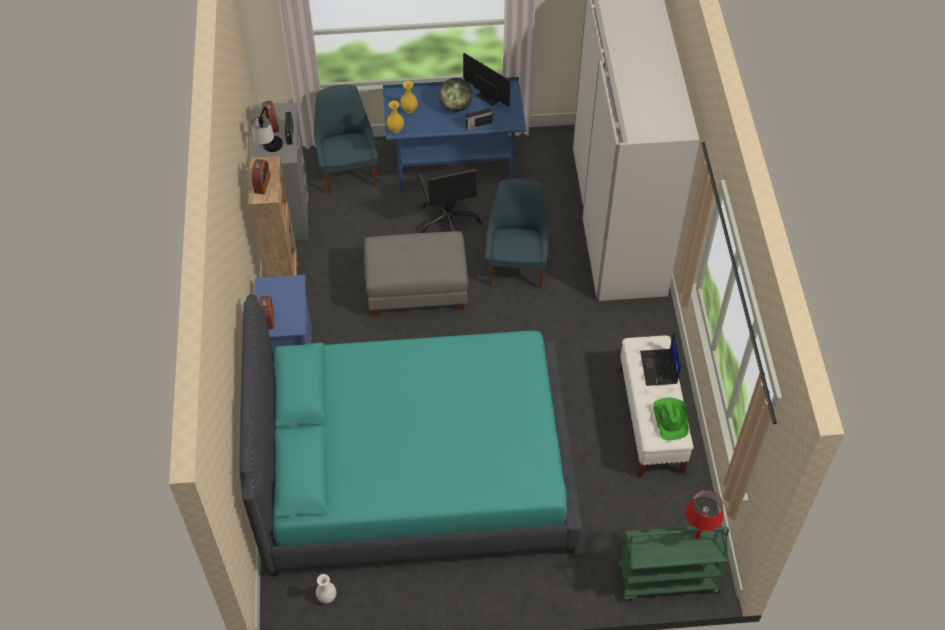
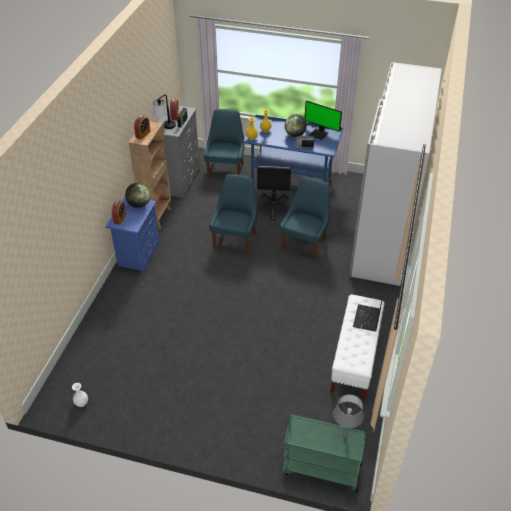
camera: 20 degrees right, 10 degrees down
turquoise bed [240,294,583,577] -> none
grey ottoman [364,231,468,316] -> blue chair [209,174,258,255]
monitor [463,53,510,106] -> monitor turned 150 degrees clockwise [305,101,342,140]
green hat [653,398,689,440] -> none
red table lamp [686,490,724,539] -> grey table lamp [333,394,364,438]
none -> globe [125,183,150,208]

